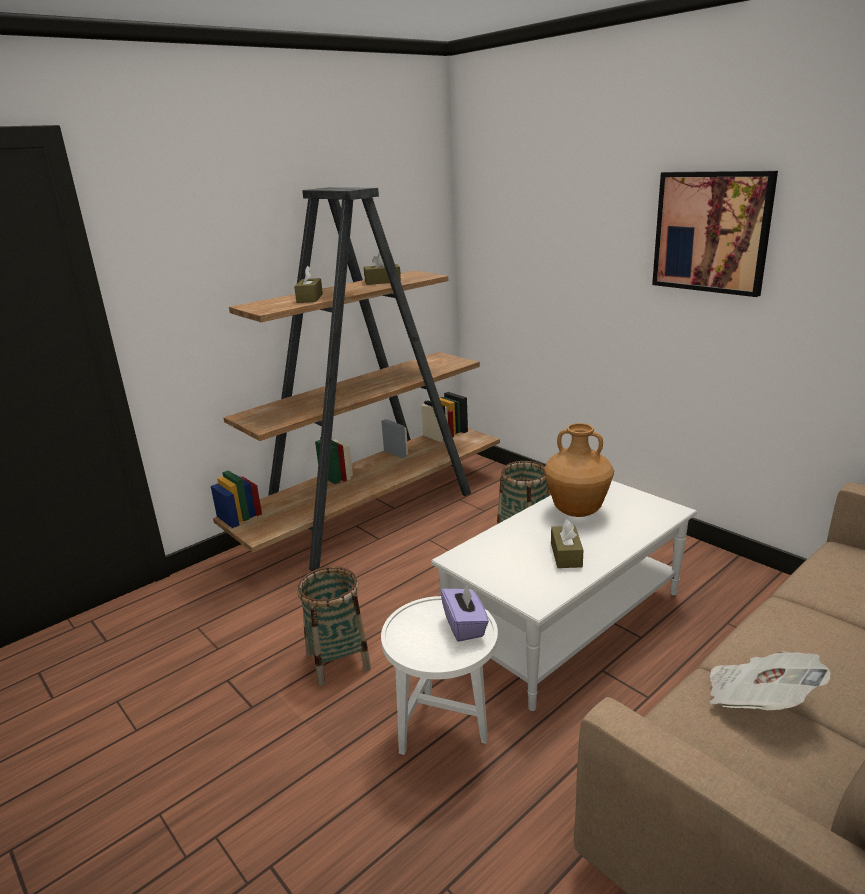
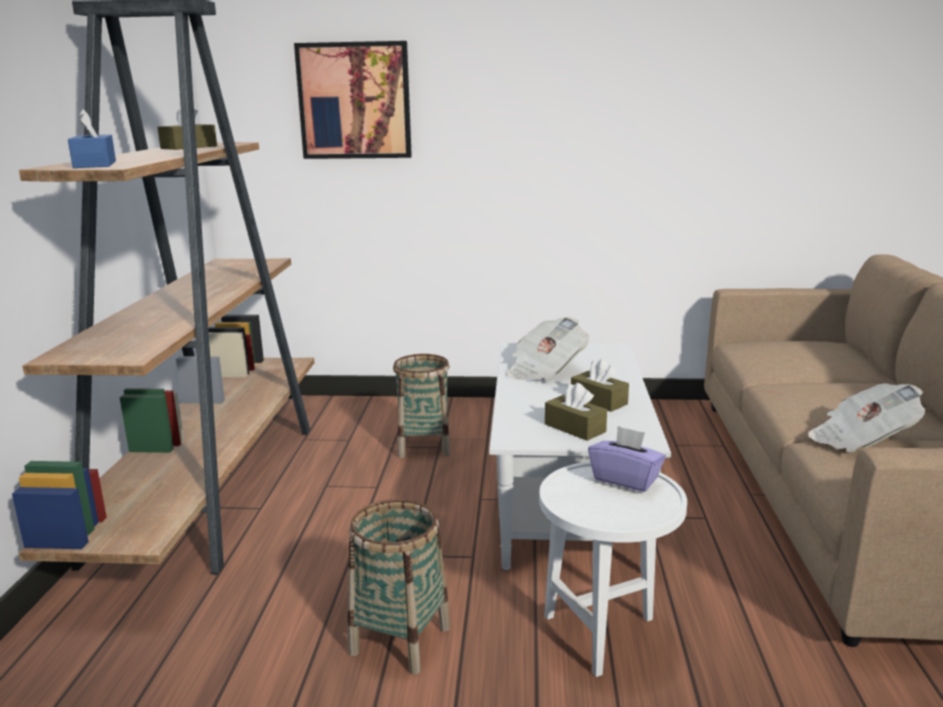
camera: 45 degrees left, 5 degrees down
brown tissue box [294,266,323,303] -> brown tissue box moved to [545,383,607,441]
brown vase [544,423,614,517] -> newspaper [507,317,589,381]
picture [652,171,778,297] -> picture moved to [294,41,412,159]
none -> blue tissue box [68,109,116,168]

